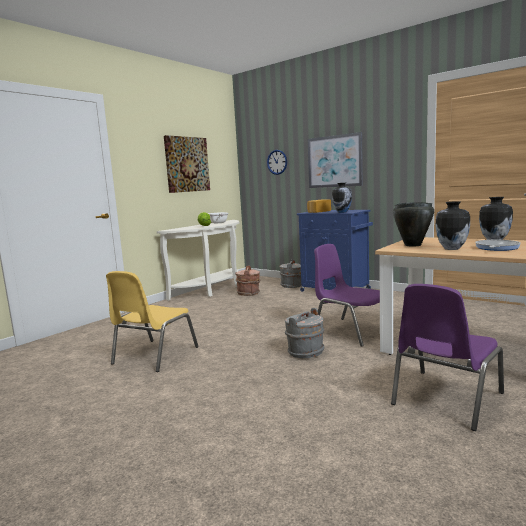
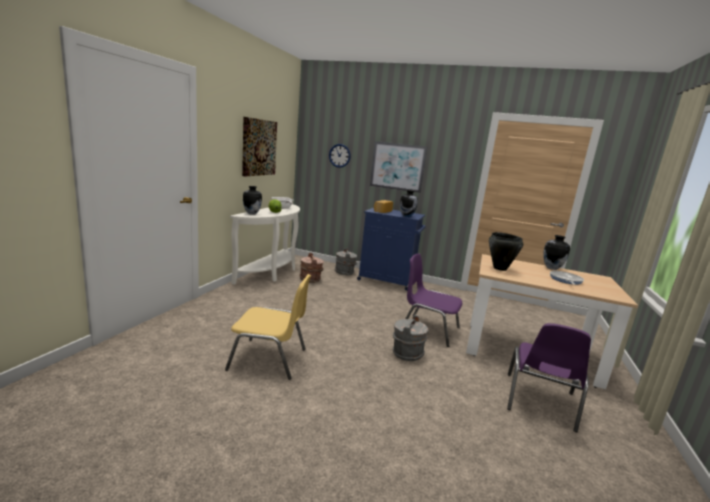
camera: 20 degrees left, 5 degrees up
yellow chair [106,271,199,372] -> yellow chair turned 90 degrees counterclockwise [225,274,311,380]
vase [435,201,470,250] -> vase moved to [243,186,262,215]

